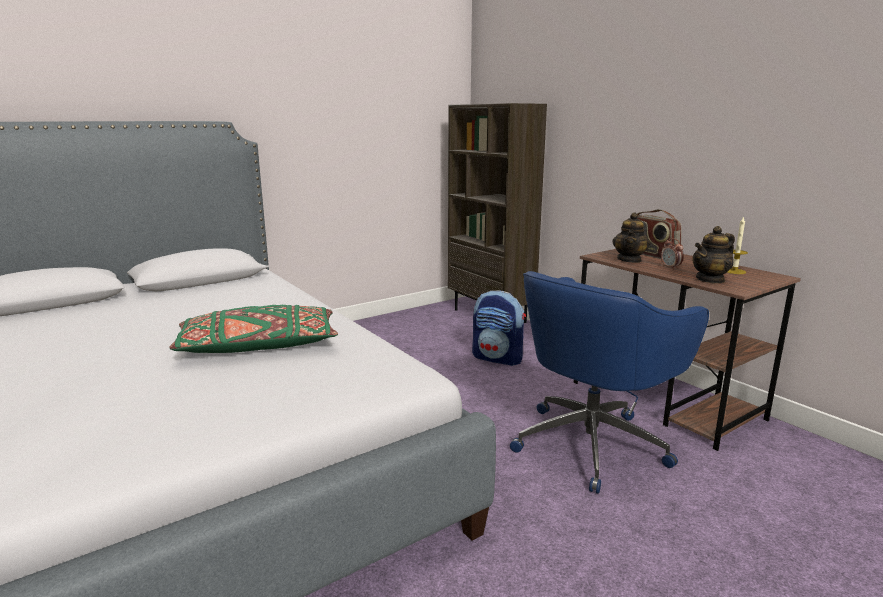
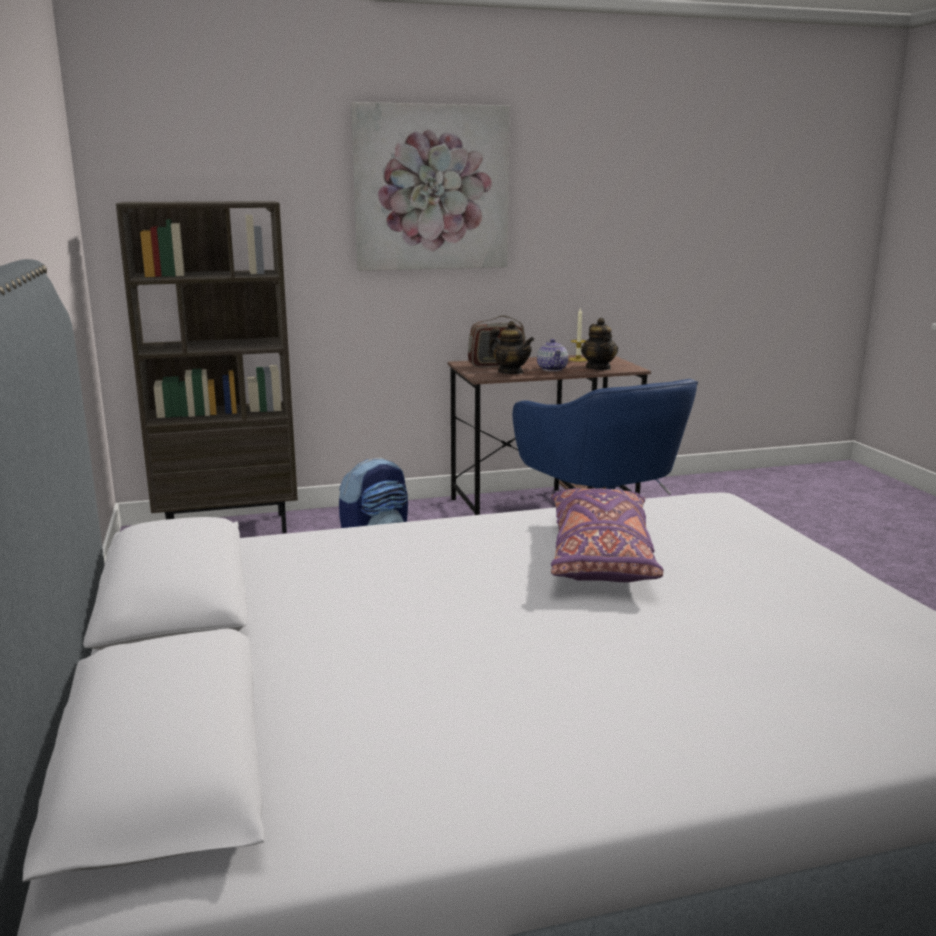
camera: 70 degrees left, 0 degrees up
green pillow [170,305,338,353] -> purple pillow [551,488,664,582]
alarm clock [661,238,684,270] -> teapot [537,339,568,371]
none -> picture [351,102,510,271]

